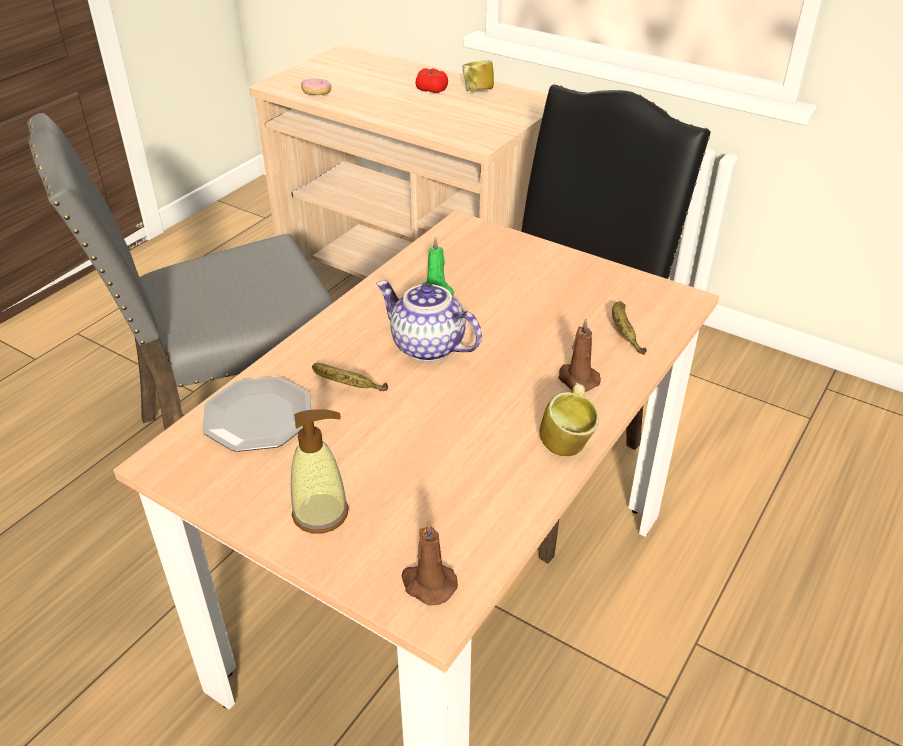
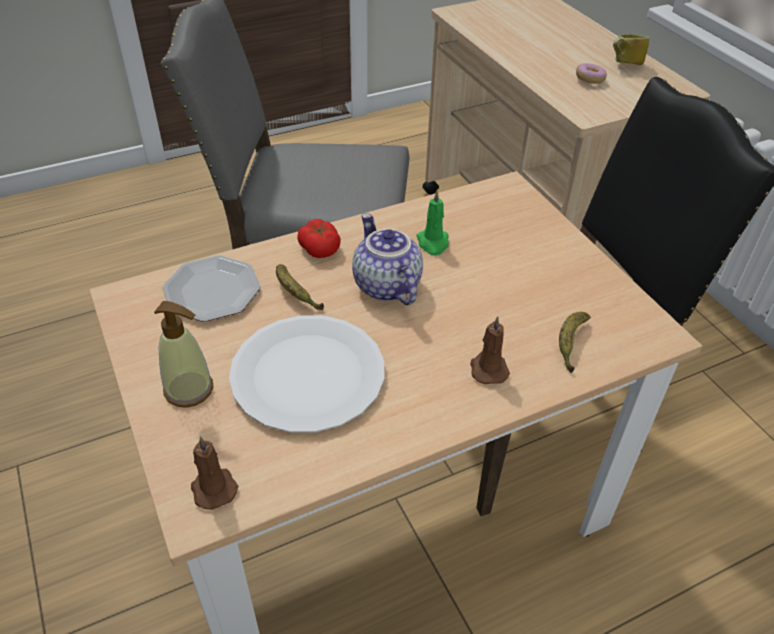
camera: 30 degrees right, 5 degrees up
donut [301,78,331,95] -> donut moved to [576,63,607,84]
tomato [415,68,448,93] -> tomato moved to [297,219,341,258]
mug [540,383,599,456] -> none
none -> white plate [229,315,384,433]

